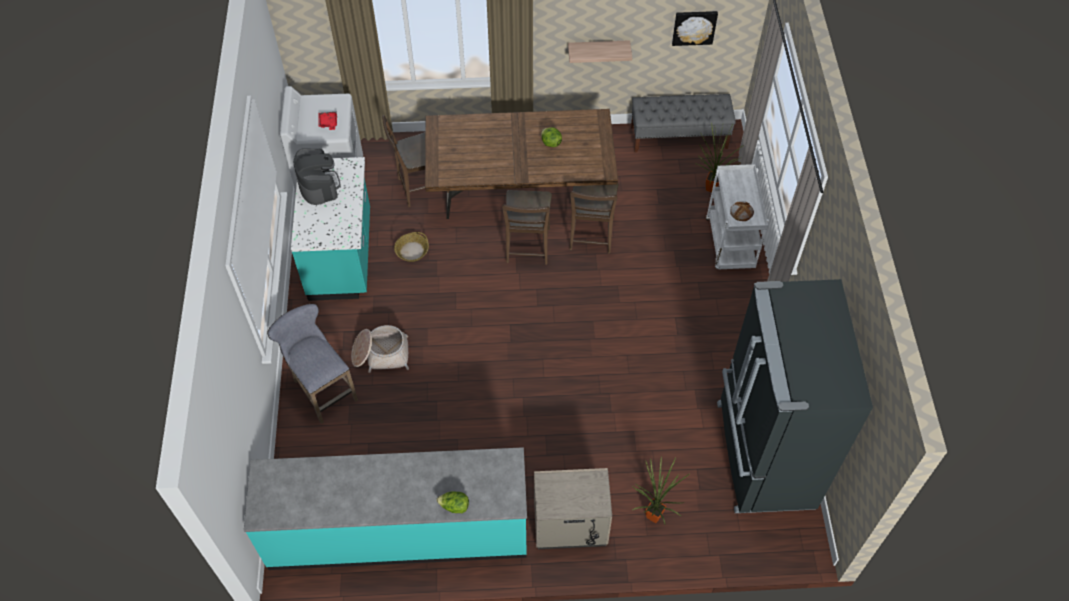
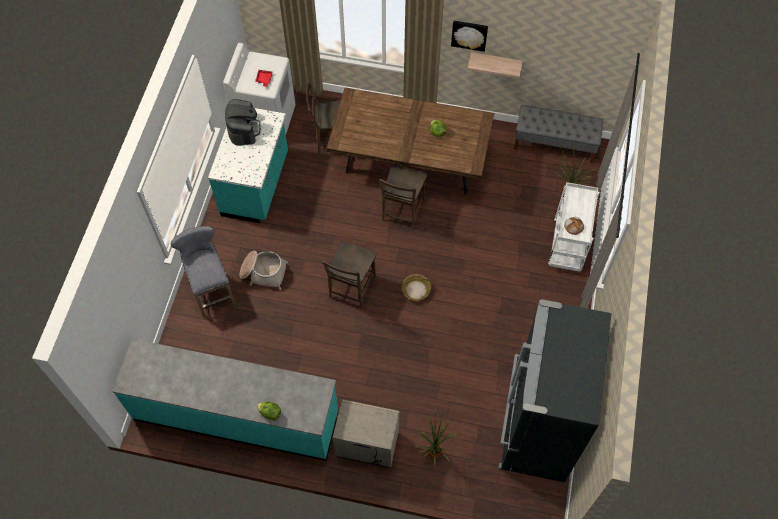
camera: 15 degrees right, 5 degrees up
basket [394,232,429,262] -> basket moved to [402,274,431,301]
brown chair [570,184,618,253] -> brown chair moved to [322,241,377,308]
picture [672,11,718,46] -> picture moved to [451,21,488,52]

